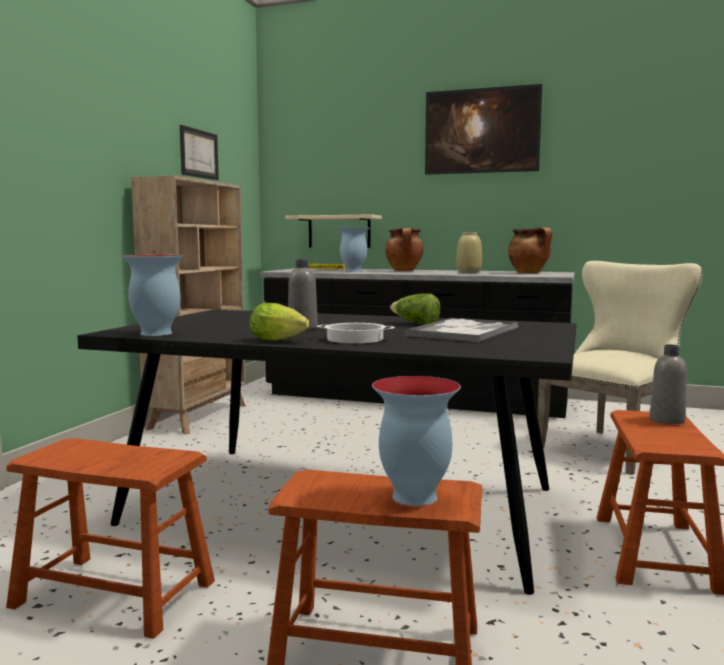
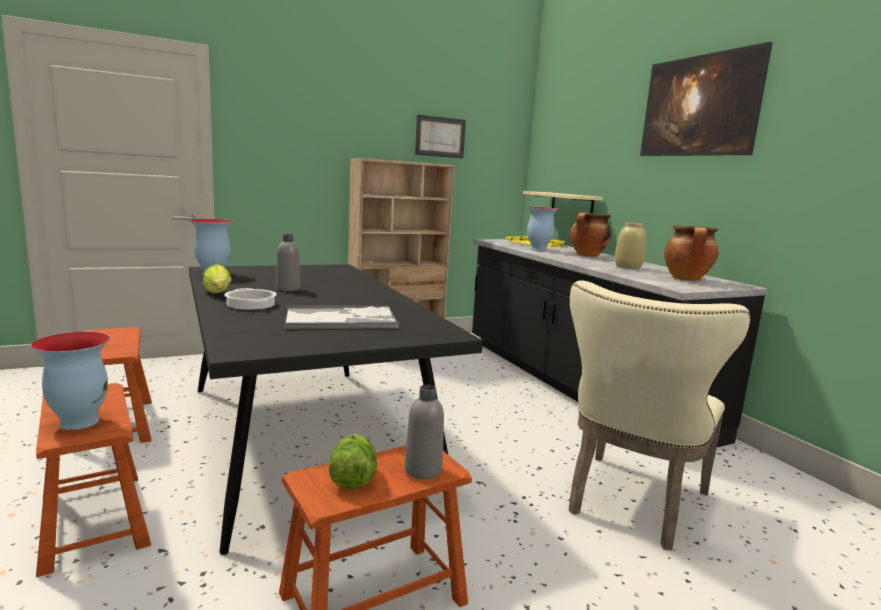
camera: 45 degrees right, 5 degrees up
lettuce [390,293,440,325] -> lettuce moved to [329,434,377,490]
beige chair [538,261,702,475] -> beige chair turned 120 degrees clockwise [569,280,751,550]

